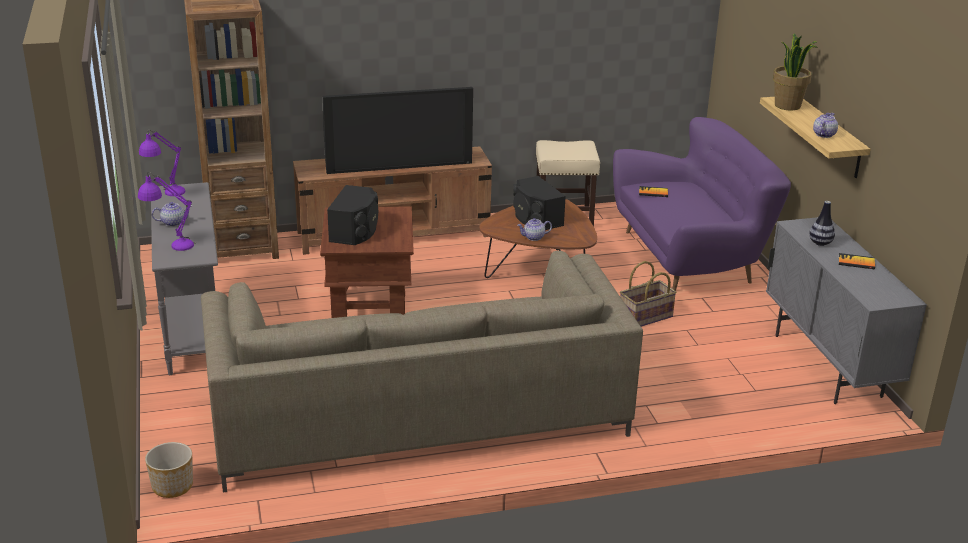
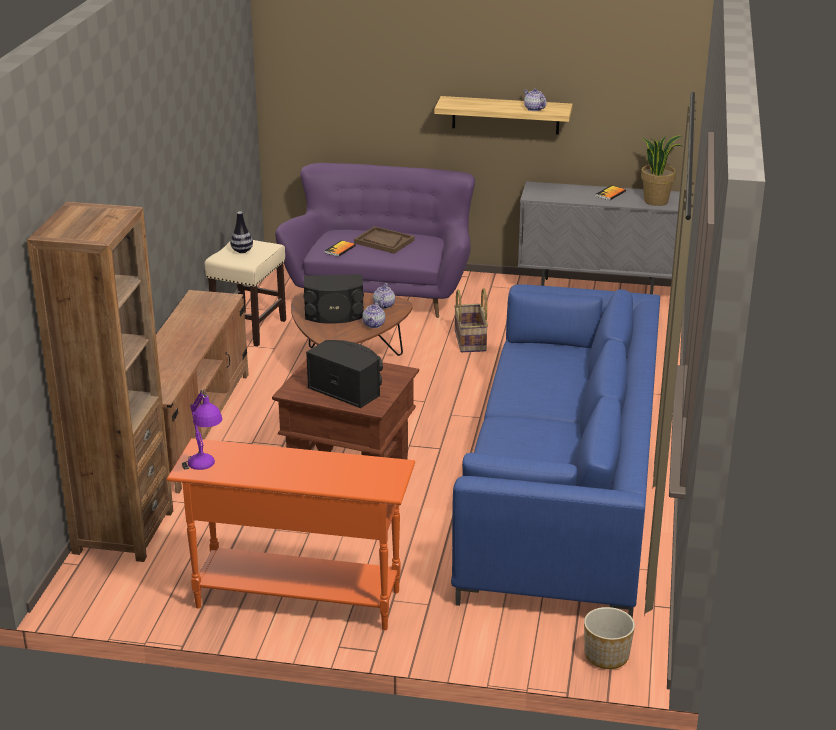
camera: 65 degrees left, 0 degrees up
purple table lamp [138,171,196,251] -> none
grey console table [151,182,218,375] -> orange console table [167,438,415,630]
teapot [152,202,192,227] -> teapot moved to [373,283,395,309]
beige sofa [201,251,643,492] -> blue sofa [451,284,660,618]
television [323,87,473,174] -> none
potted plant [773,33,818,111] -> potted plant moved to [641,136,682,206]
vase [809,201,835,246] -> vase moved to [230,212,253,253]
none -> brown tray [354,226,415,254]

